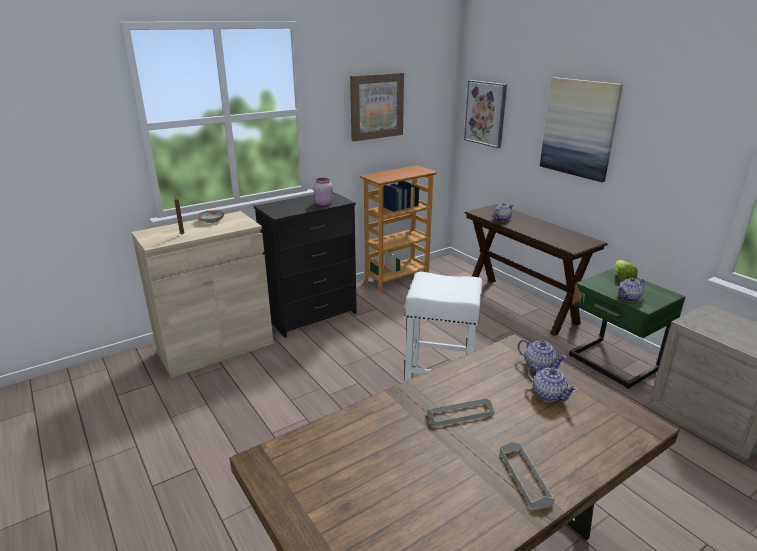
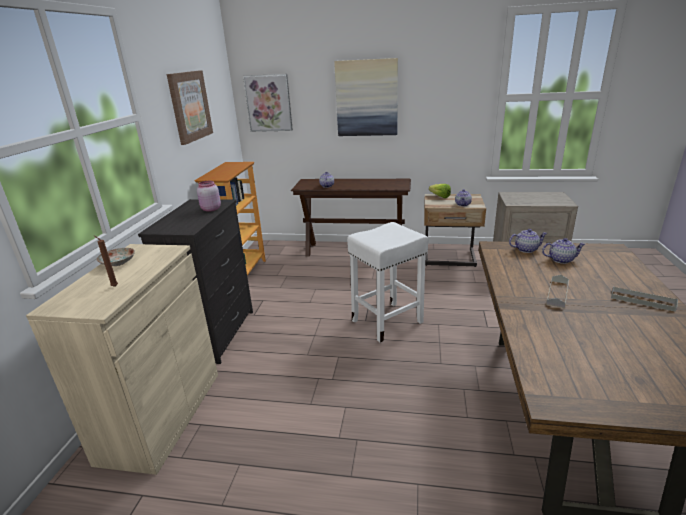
camera: 45 degrees left, 0 degrees up
green nightstand [569,268,686,389] -> beige nightstand [424,194,486,267]

